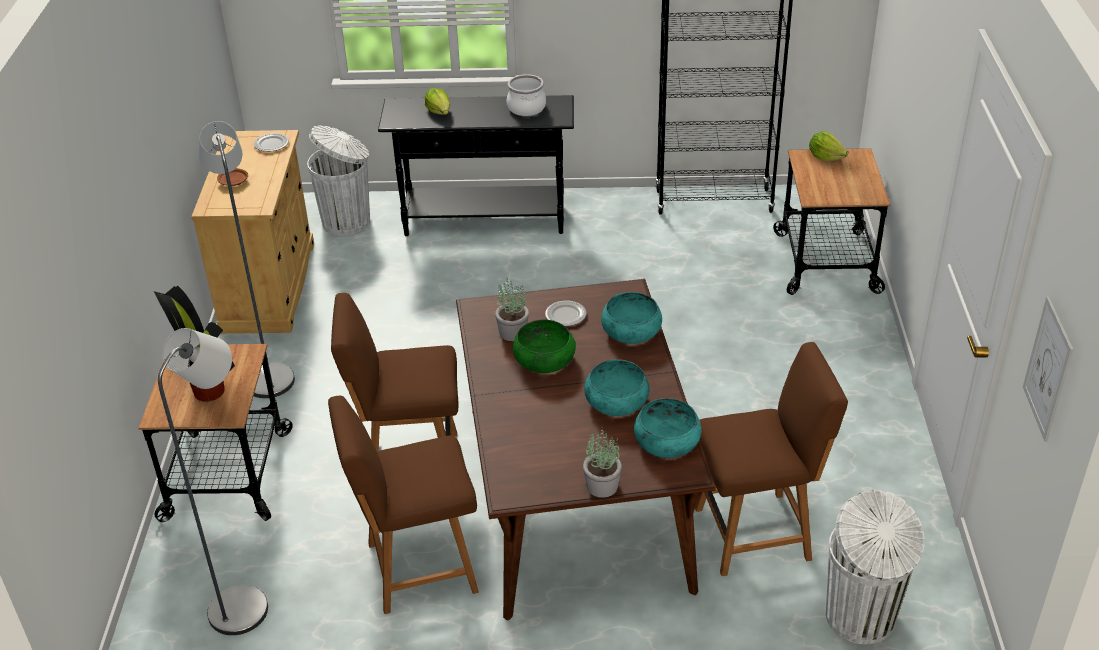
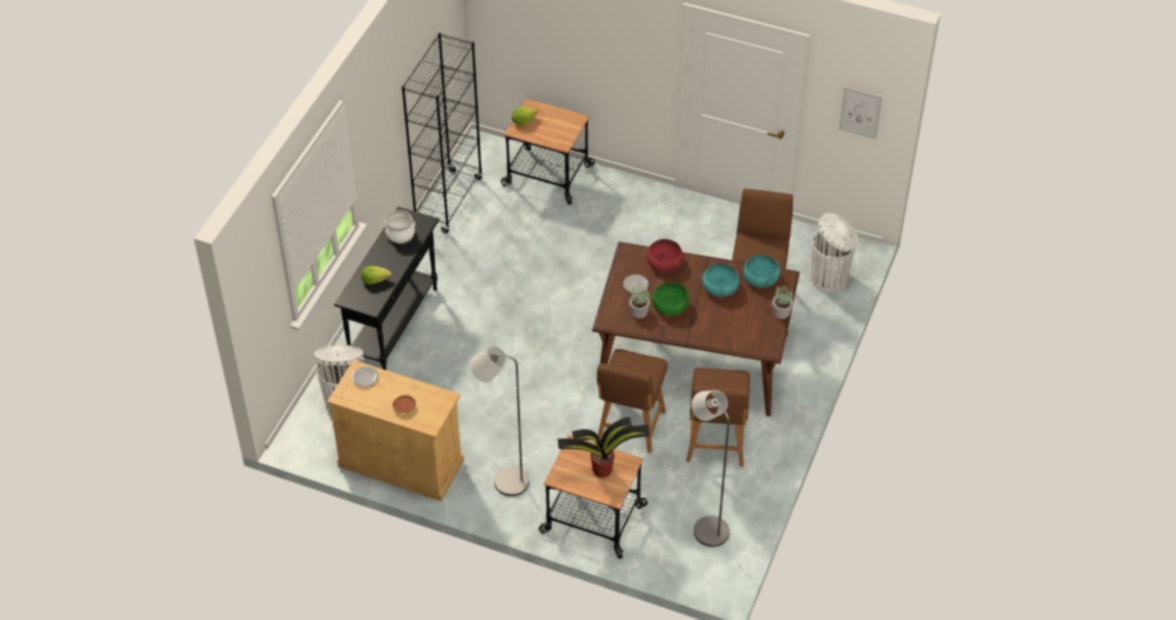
camera: 70 degrees left, 10 degrees up
turquoise bowl [601,292,662,344] -> red bowl [647,239,683,272]

